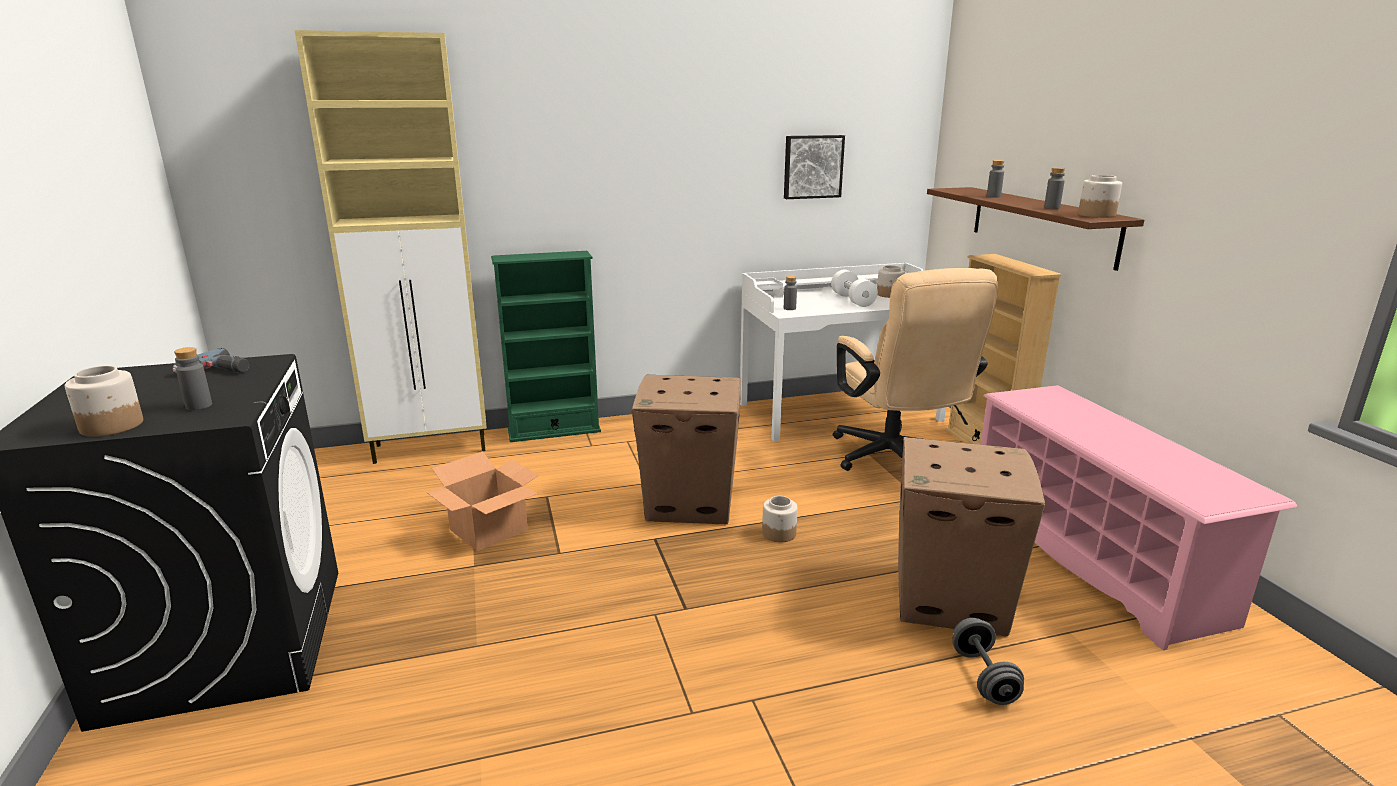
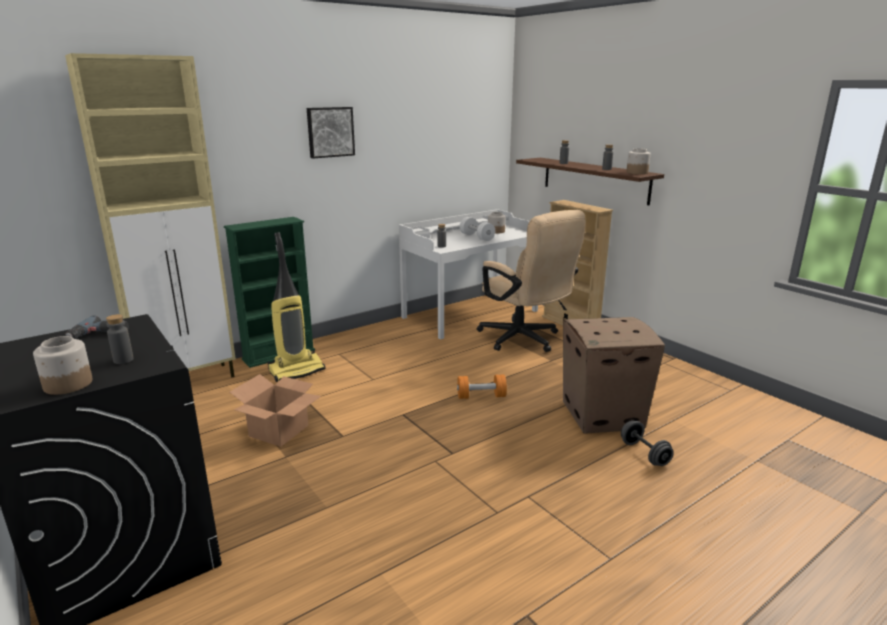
camera: 20 degrees left, 0 degrees up
cardboard box [632,375,741,524] -> none
jar [762,496,798,542] -> orange dumbbell [457,374,507,399]
picture [784,135,845,199] -> picture moved to [307,107,355,158]
pink shoe rack [980,385,1297,650] -> none
none -> vacuum cleaner [268,232,325,382]

